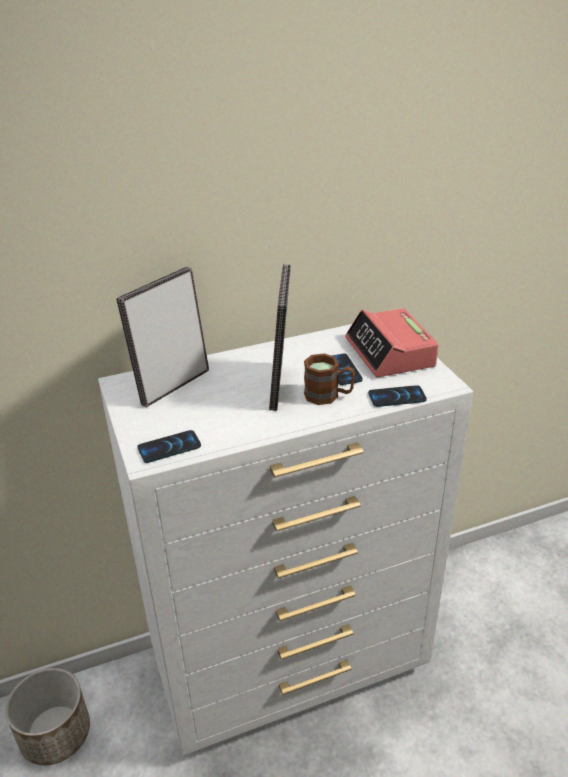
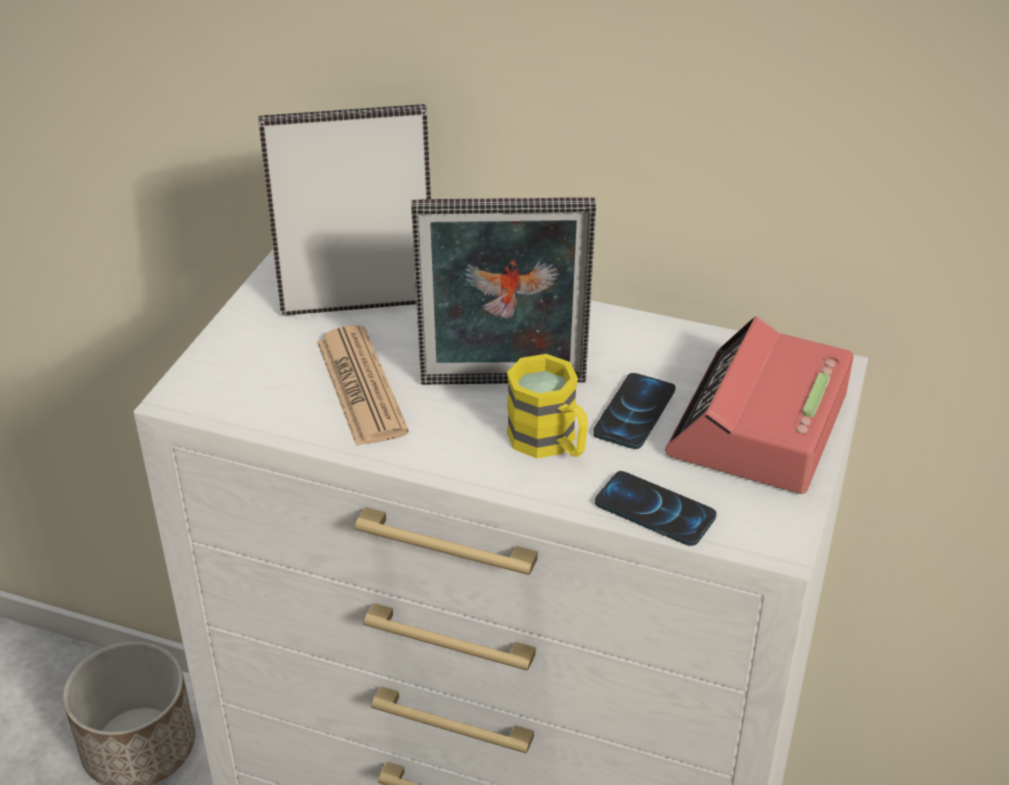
camera: 40 degrees right, 5 degrees up
phone [137,430,201,463] -> none
picture frame [269,264,291,411] -> picture frame turned 45 degrees clockwise [411,197,596,385]
brown mug [304,353,355,405] -> yellow mug [507,354,588,458]
none -> newspaper [317,325,409,446]

